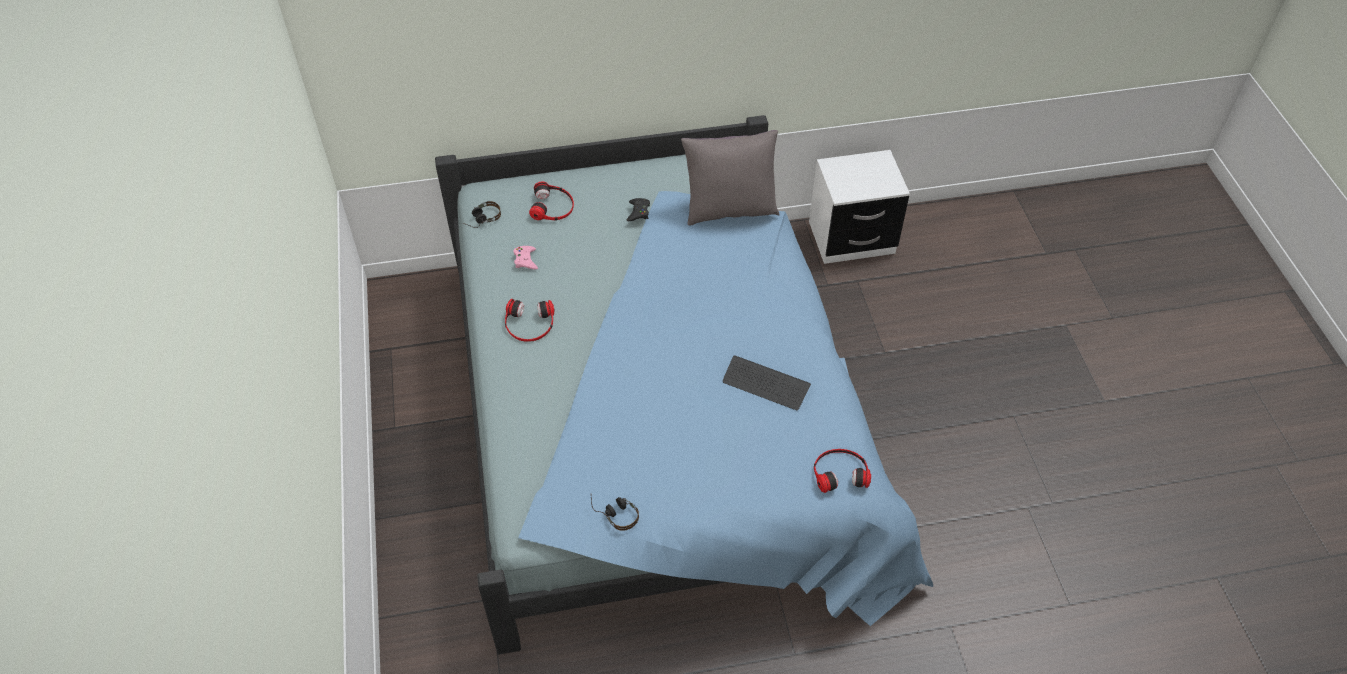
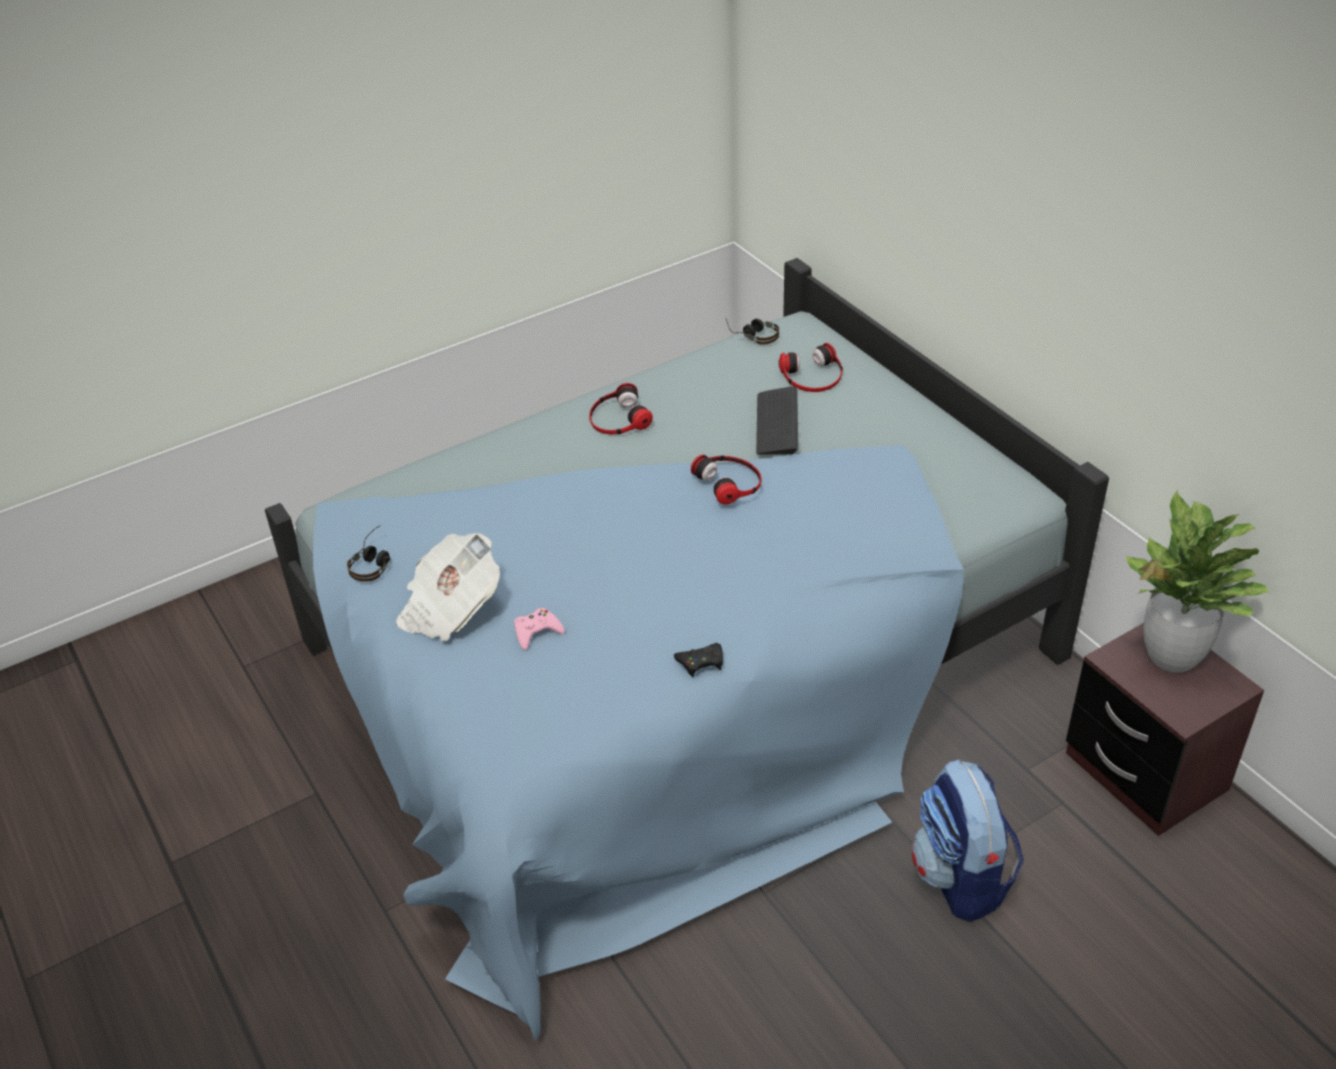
camera: 70 degrees right, 10 degrees down
pink game controller [513,246,538,270] -> pink game controller moved to [514,608,564,650]
black game controller [626,198,650,221] -> black game controller moved to [674,643,723,677]
grey pillow [681,130,780,225] -> none
keyboard [723,356,811,410] -> keyboard moved to [756,386,798,455]
white nightstand [809,150,910,264] -> brown nightstand [1066,623,1264,836]
headphones [814,449,871,493] -> headphones moved to [691,455,762,505]
none -> newspaper [396,533,500,641]
none -> backpack [912,759,1024,922]
none -> potted plant [1125,490,1269,673]

